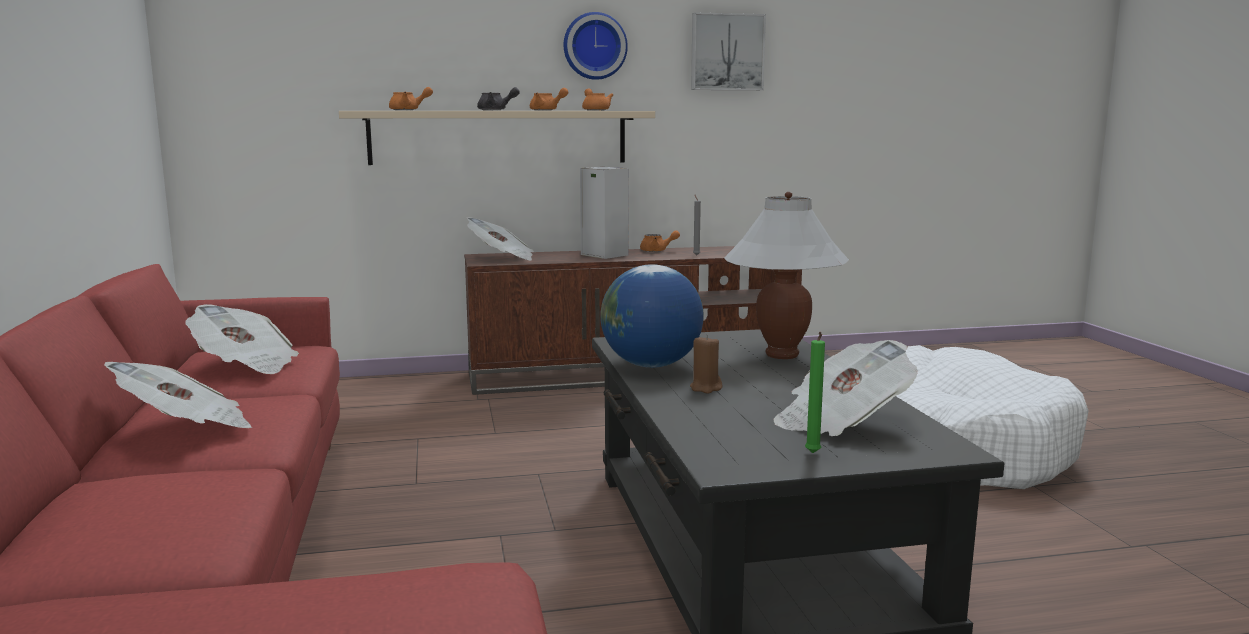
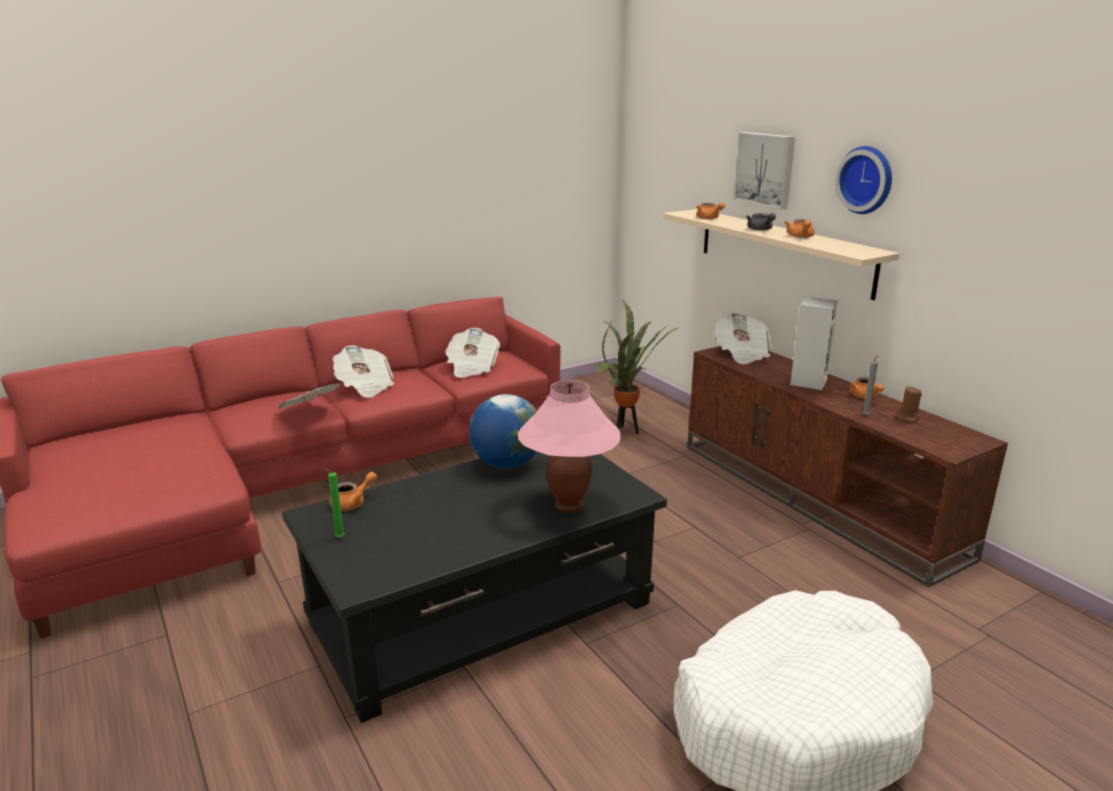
camera: 70 degrees right, 10 degrees up
orange teapot [582,88,613,110] -> orange teapot moved to [330,472,377,511]
brown candle [690,335,723,393] -> brown candle moved to [897,386,922,422]
picture [691,13,766,90] -> picture moved to [733,132,795,209]
white table lamp [724,192,849,359] -> pink table lamp [518,380,621,513]
newspaper [773,340,918,436] -> newspaper moved to [278,383,340,409]
none -> potted plant [594,299,678,434]

